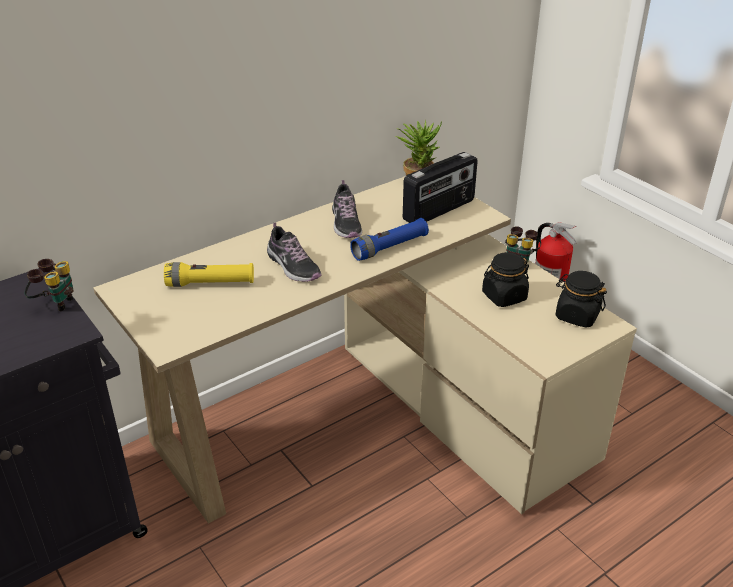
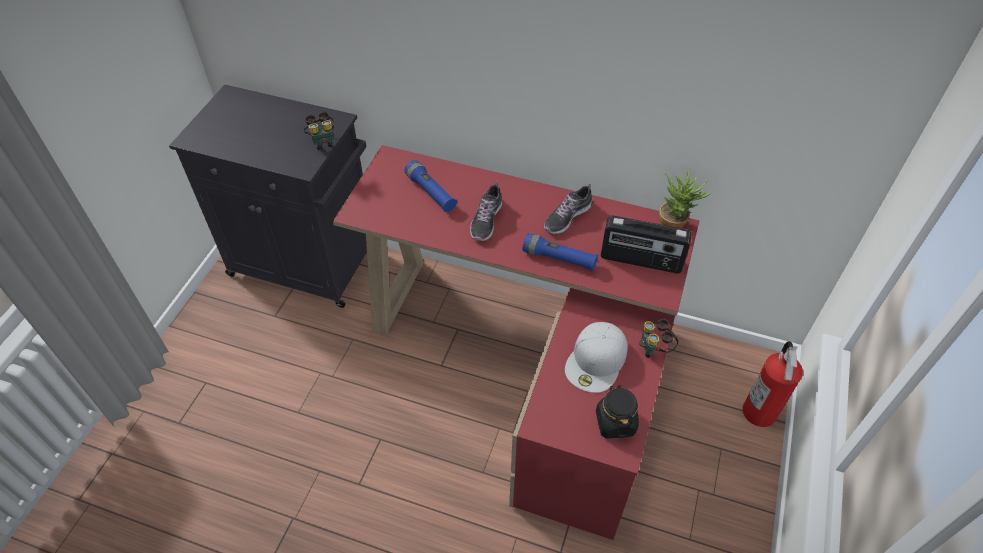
camera: 55 degrees right, 15 degrees up
beige desk [93,177,637,524] -> red desk [333,145,699,540]
yellow flashlight [164,262,254,287] -> blue flashlight [404,160,457,212]
black jar [482,252,529,307] -> white cap [565,322,628,393]

